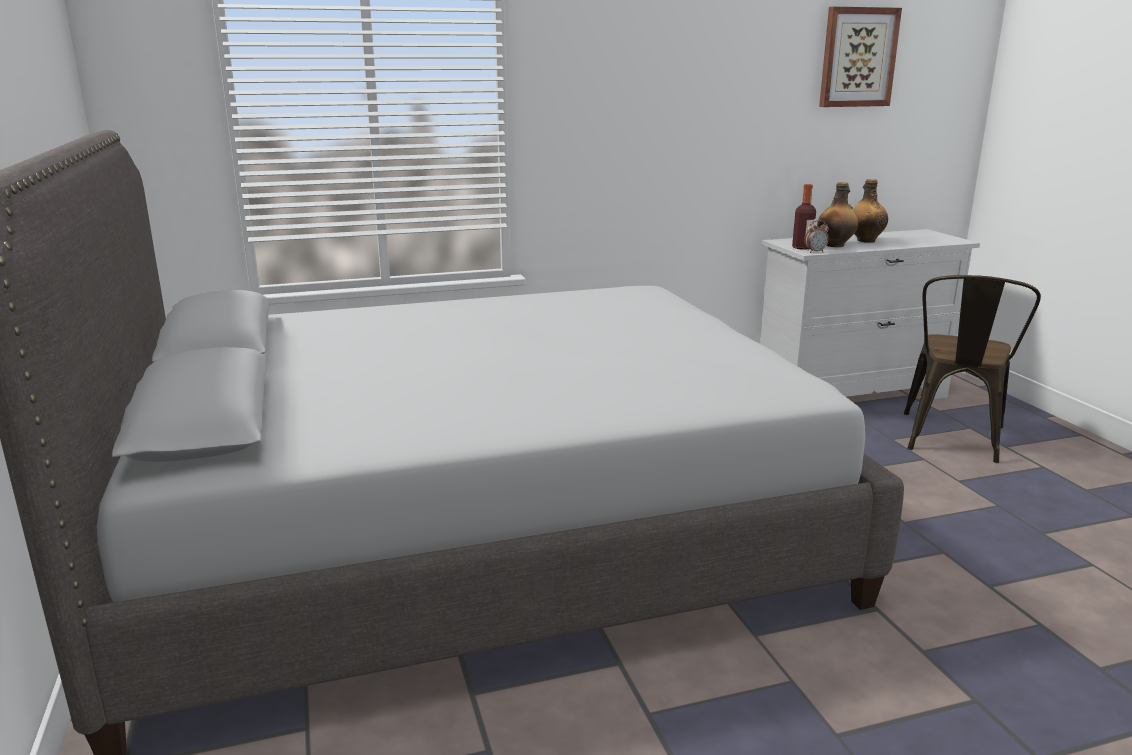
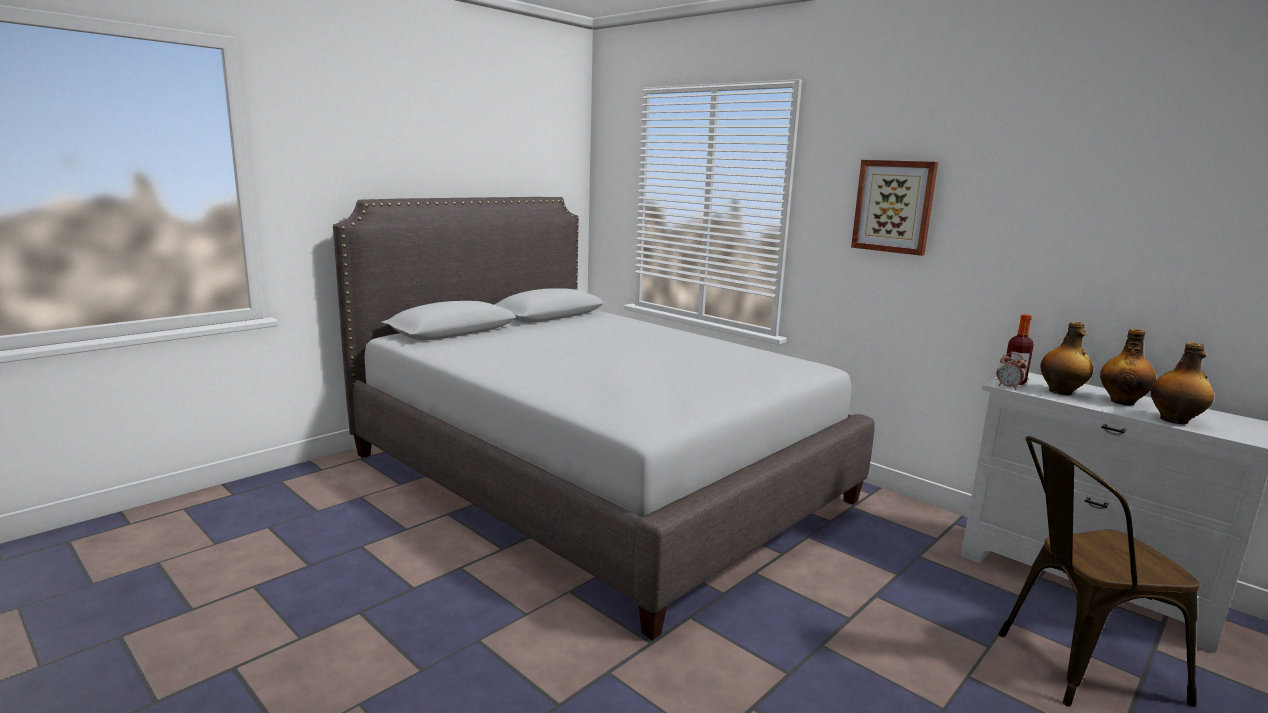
camera: 60 degrees right, 5 degrees down
picture [819,7,902,107] -> picture moved to [851,160,938,256]
none -> bottle [1151,342,1214,424]

